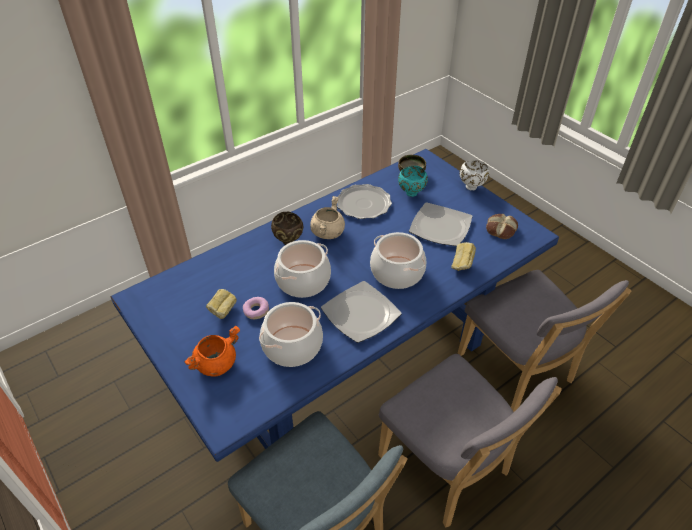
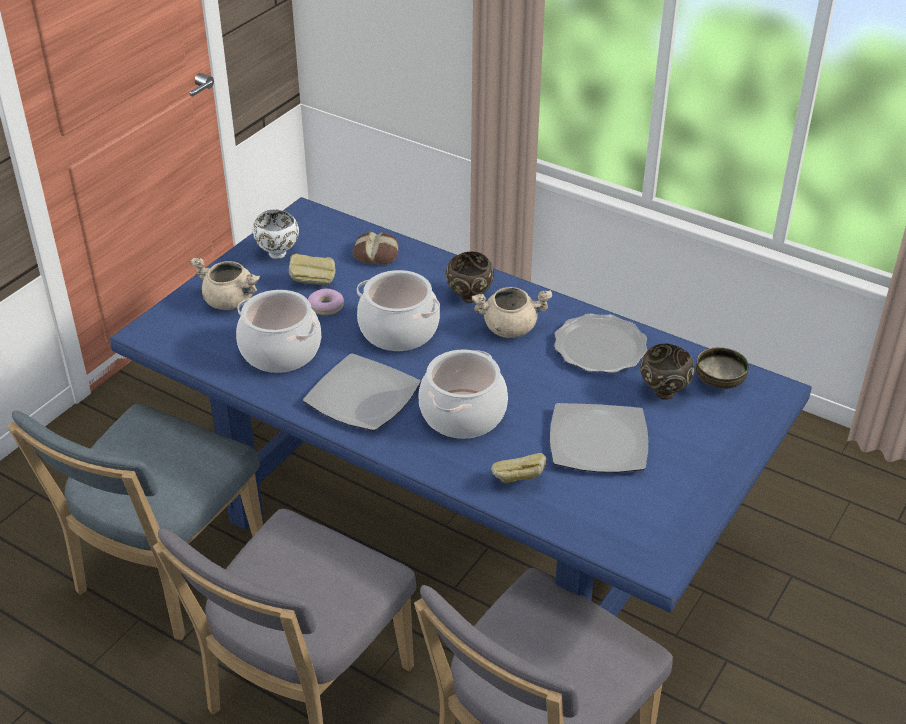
camera: 70 degrees right, 5 degrees down
orange cooking pot [184,325,240,377] -> beige cooking pot [190,257,260,310]
turquoise bowl [398,166,428,197] -> brown bowl [640,344,695,400]
white bowl [459,160,489,190] -> white bowl moved to [252,209,299,259]
bread [486,214,518,239] -> bread moved to [352,232,399,265]

